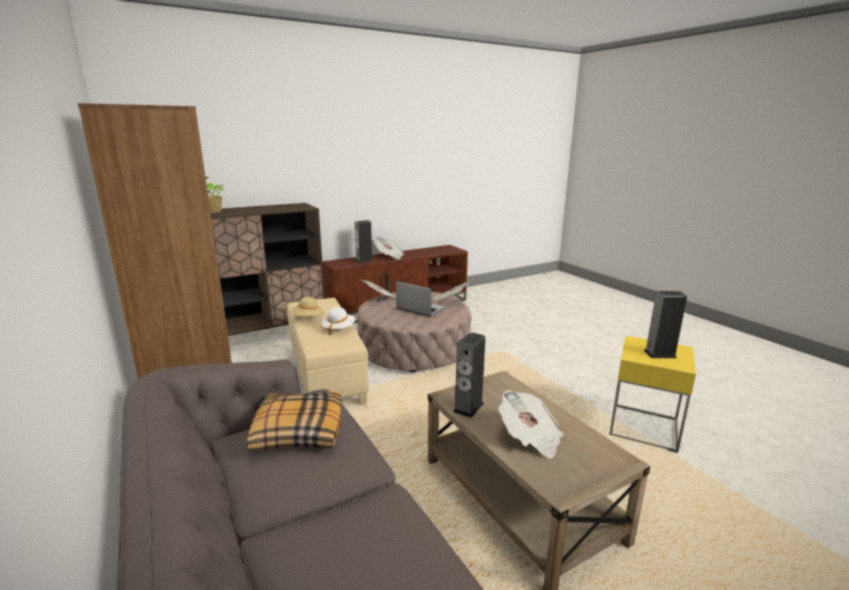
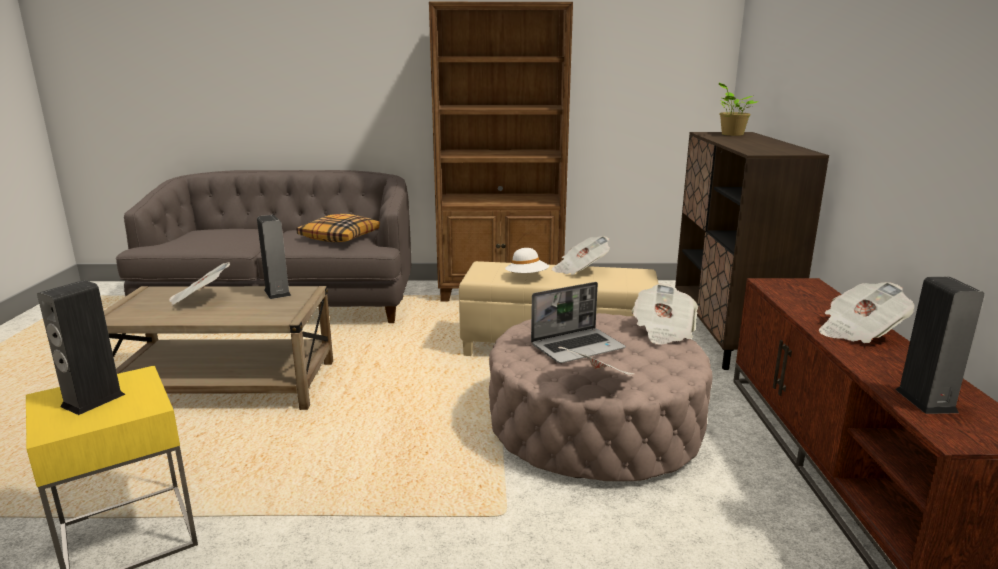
camera: 120 degrees right, 0 degrees up
beige hat [291,297,323,316] -> newspaper [552,236,610,275]
speaker [355,220,373,263] -> speaker moved to [895,276,984,414]

